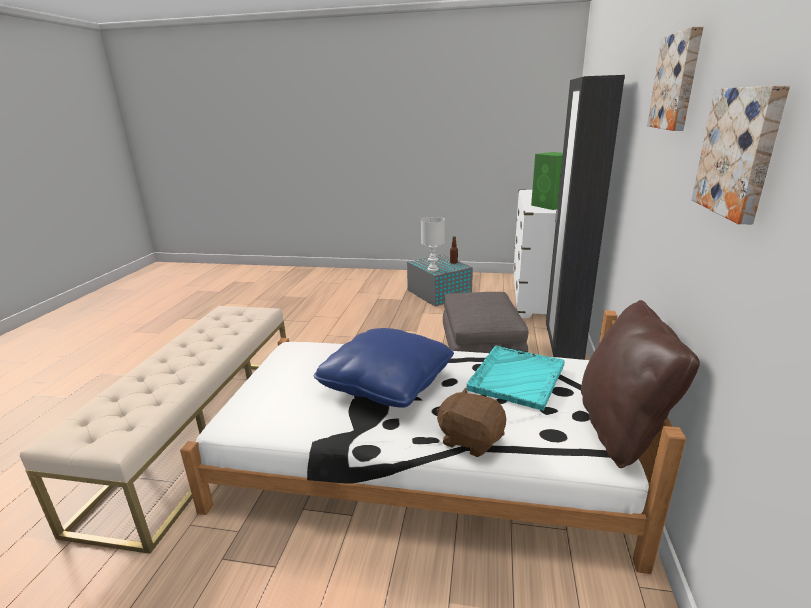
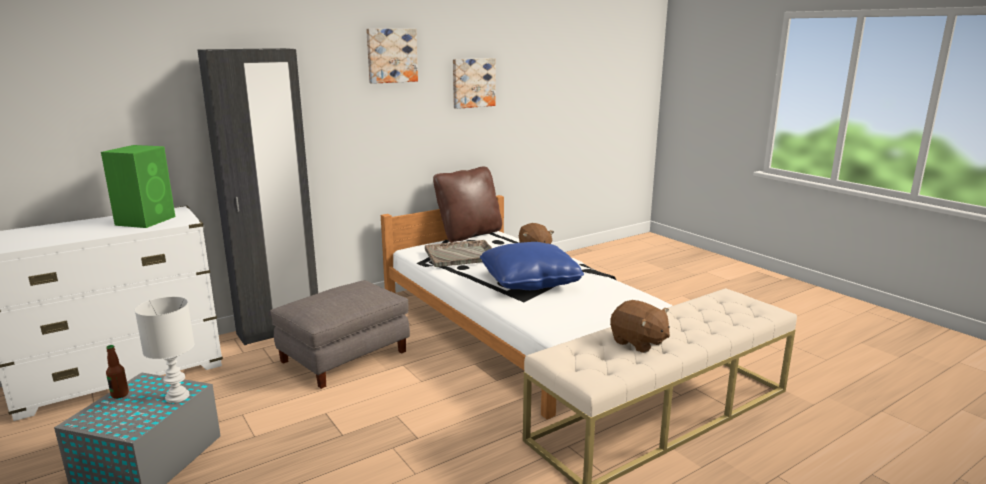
camera: 135 degrees left, 5 degrees down
turquoise tray [466,346,565,411] -> grey tray [425,240,492,267]
none -> brown plush toy [610,300,670,353]

